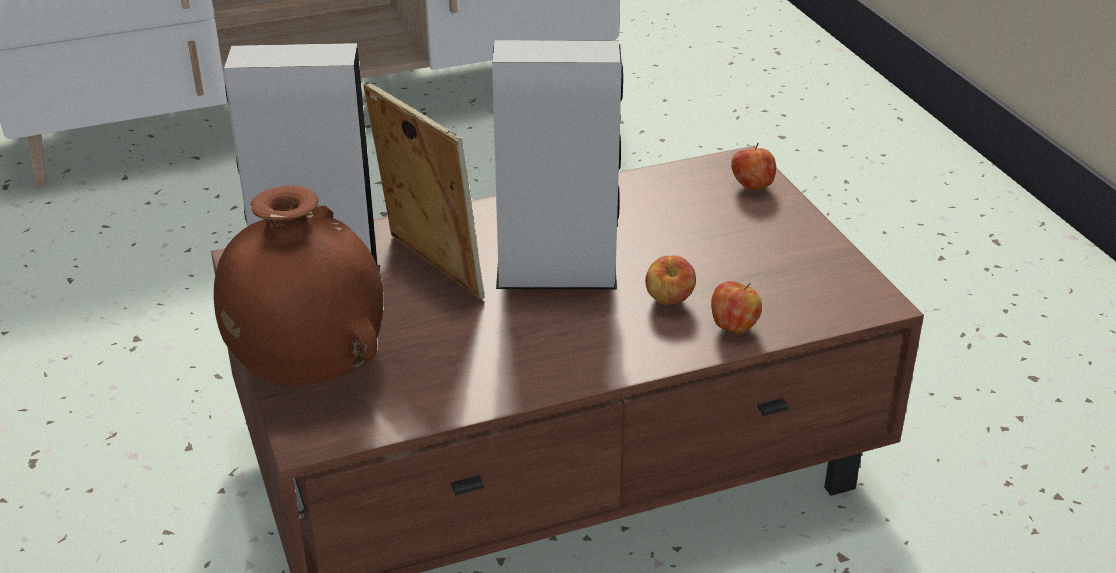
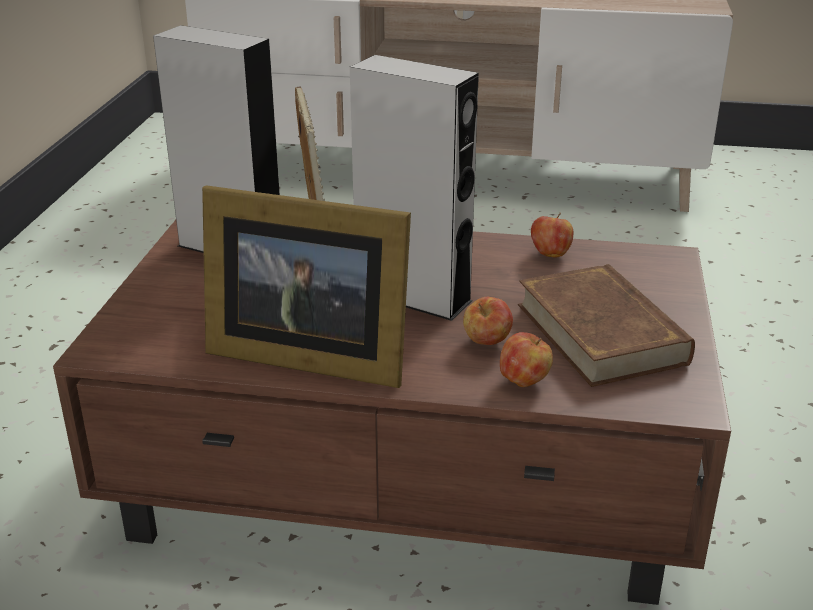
camera: 30 degrees right, 5 degrees down
brown vase [214,185,383,385] -> none
apple [731,143,776,190] -> apple moved to [531,213,574,258]
none -> picture frame [202,185,411,388]
none -> brown book [518,264,695,387]

